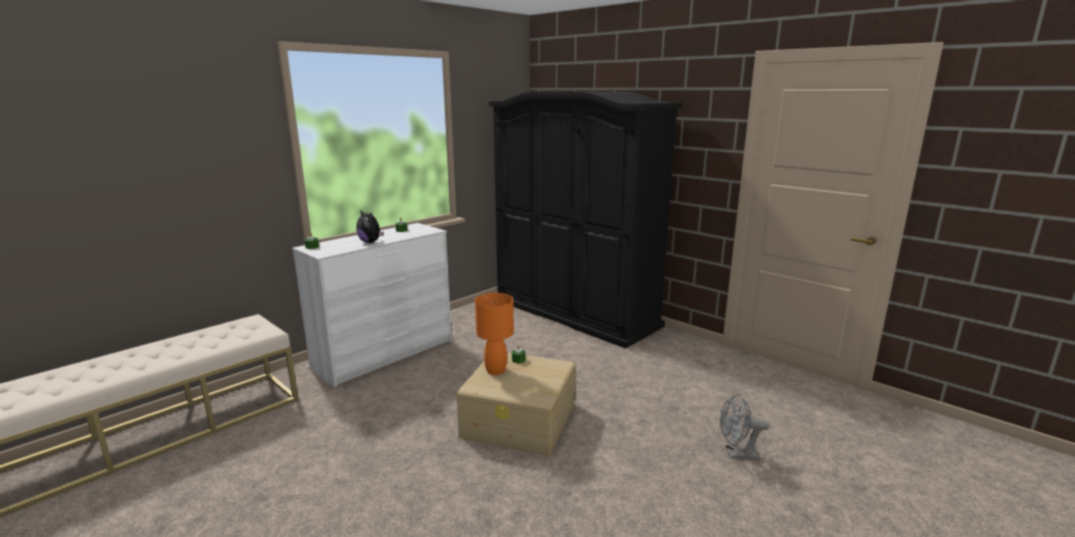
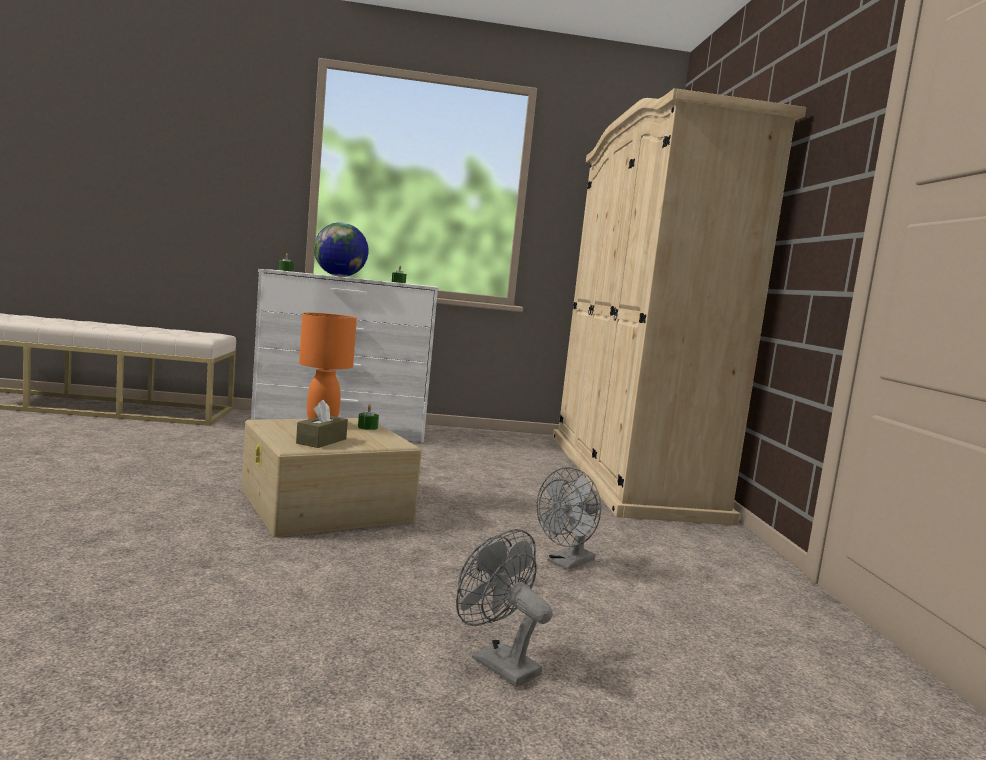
camera: 40 degrees right, 10 degrees down
plush toy [356,210,384,243] -> globe [314,222,368,277]
black wardrobe [489,92,682,348] -> beige wardrobe [553,88,806,525]
none -> brown tissue box [296,400,348,448]
none -> grey fan [537,467,601,570]

